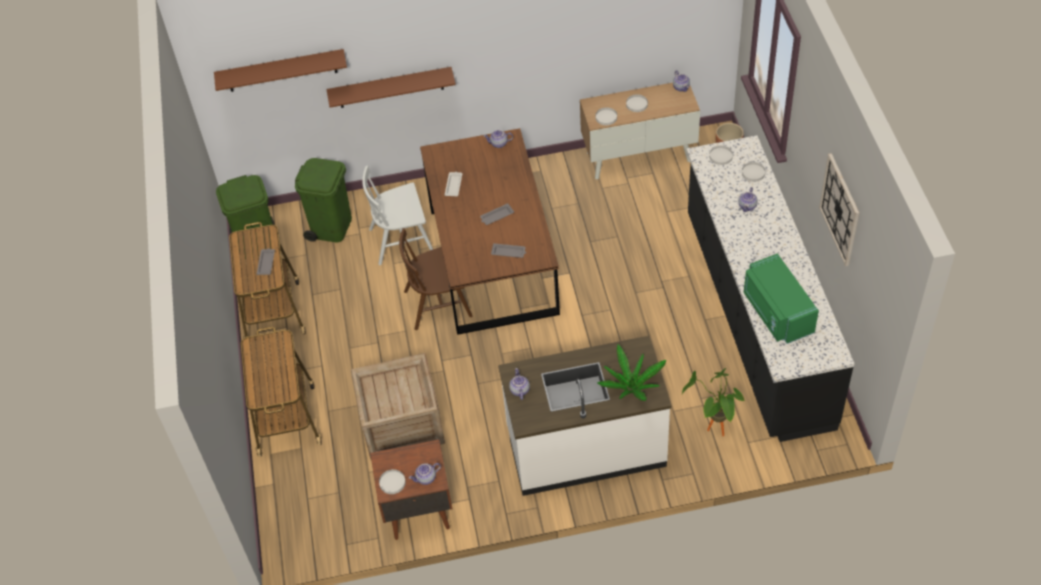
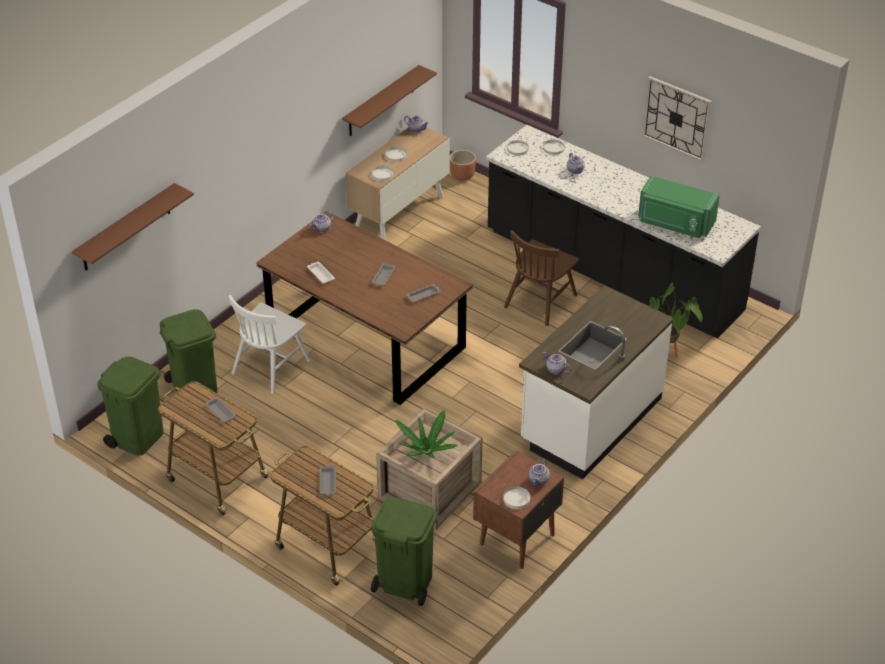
camera: 45 degrees left, 10 degrees down
brown shelf [327,67,456,108] -> brown shelf moved to [342,65,437,136]
brown chair [399,228,472,330] -> brown chair moved to [504,230,579,326]
potted plant [597,344,667,401] -> potted plant moved to [395,410,457,458]
none -> grey tray [320,466,336,496]
none -> green trash can [371,497,437,606]

